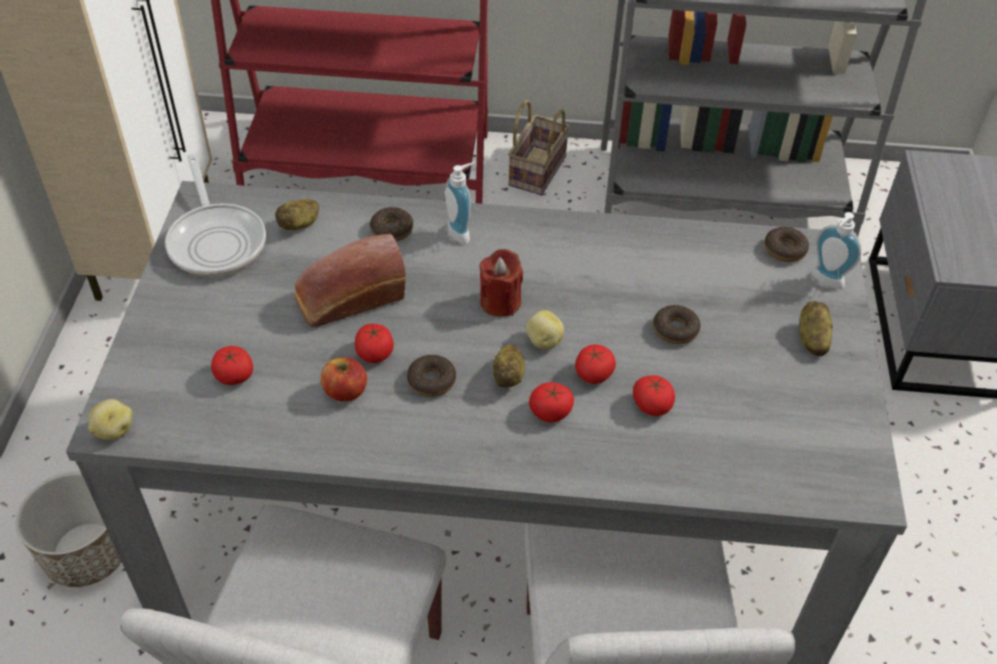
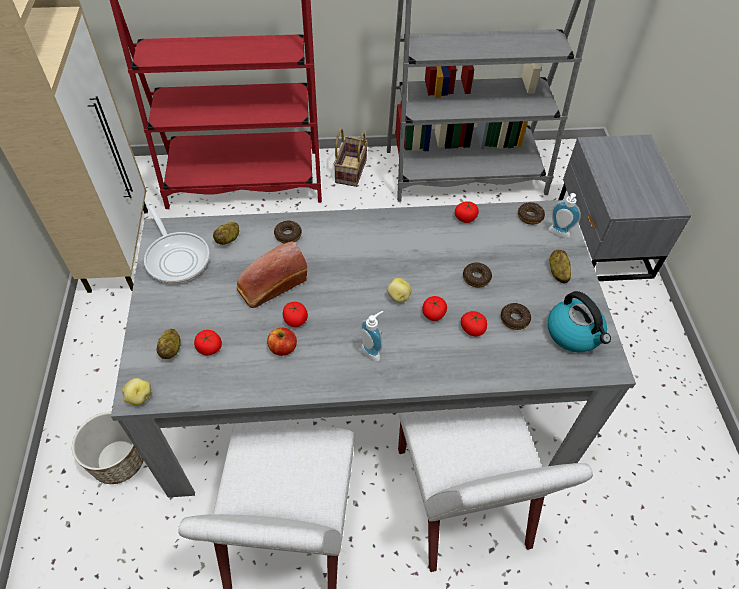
camera: 10 degrees left, 5 degrees up
donut [407,355,456,397] -> donut moved to [501,303,531,330]
soap dispenser [445,162,475,244] -> soap dispenser moved to [361,311,383,362]
red candle [479,249,523,317] -> none
potato [493,345,525,387] -> potato moved to [157,329,181,359]
tomato [529,382,574,423] -> tomato moved to [455,201,479,223]
none -> kettle [548,291,611,353]

